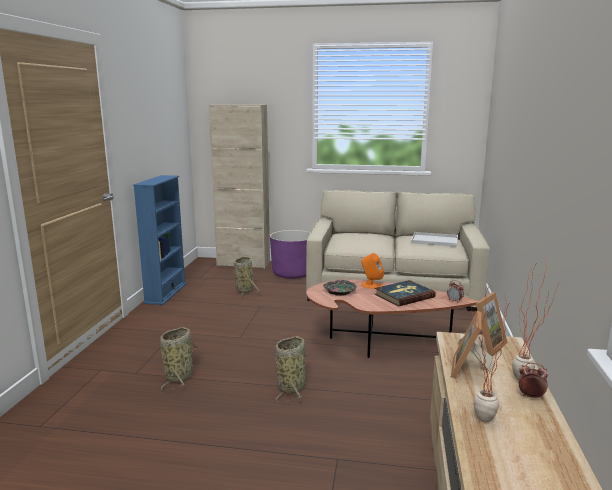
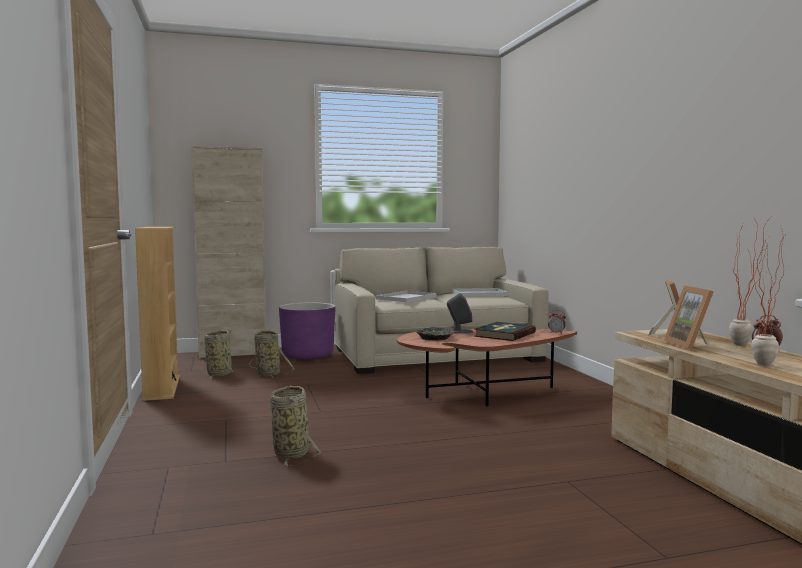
camera: 25 degrees left, 10 degrees down
blue bookcase [133,175,187,305] -> beige bookcase [135,227,180,401]
basket [275,336,308,402] -> basket moved to [204,330,234,379]
orange speaker [361,253,384,289] -> grey speaker [447,293,473,334]
none -> white tray [375,291,437,302]

